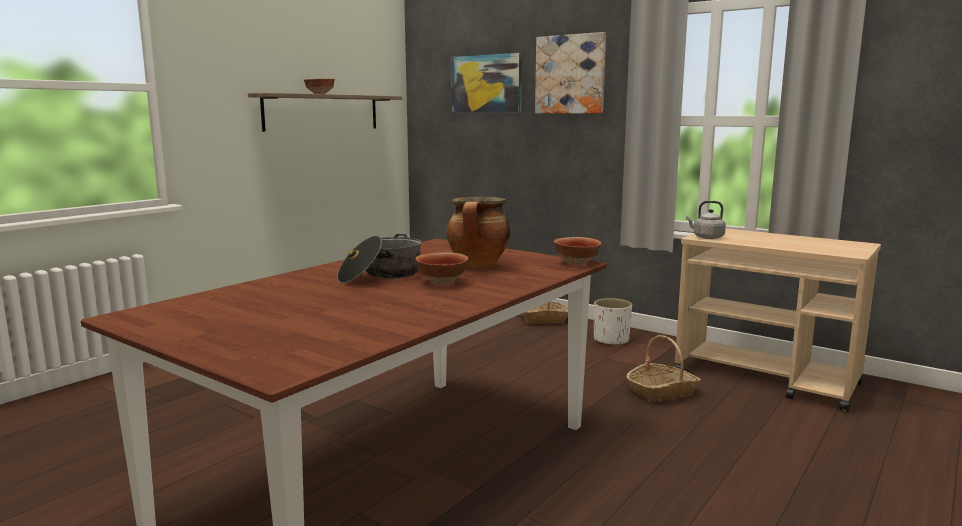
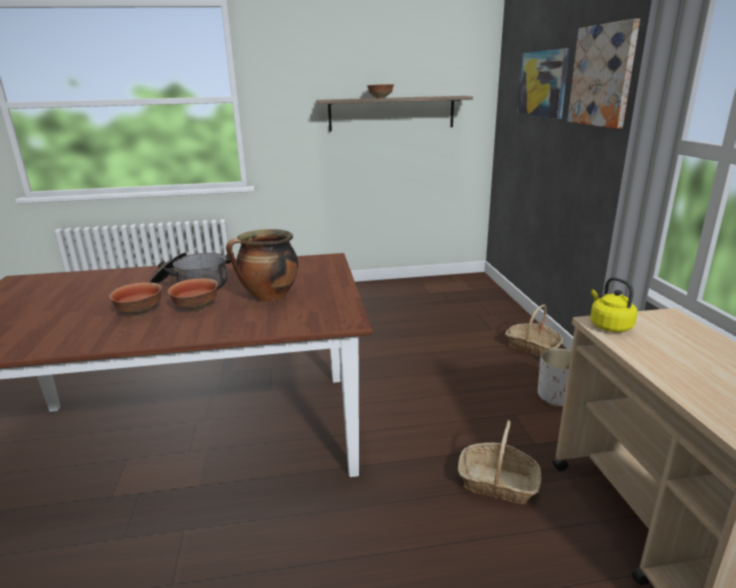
camera: 45 degrees right, 10 degrees up
bowl [554,237,601,265] -> bowl moved to [109,282,162,316]
grey kettle [686,201,726,239] -> yellow kettle [590,277,637,332]

